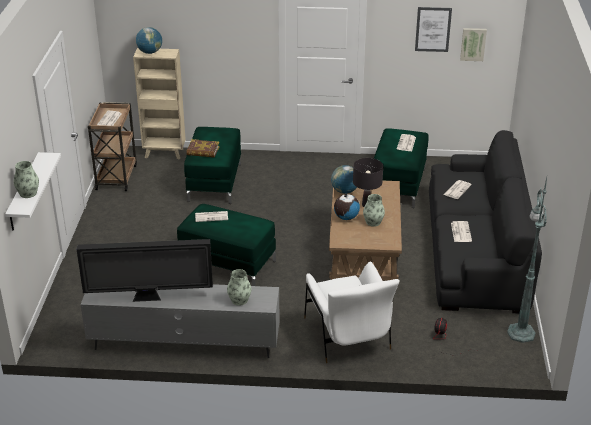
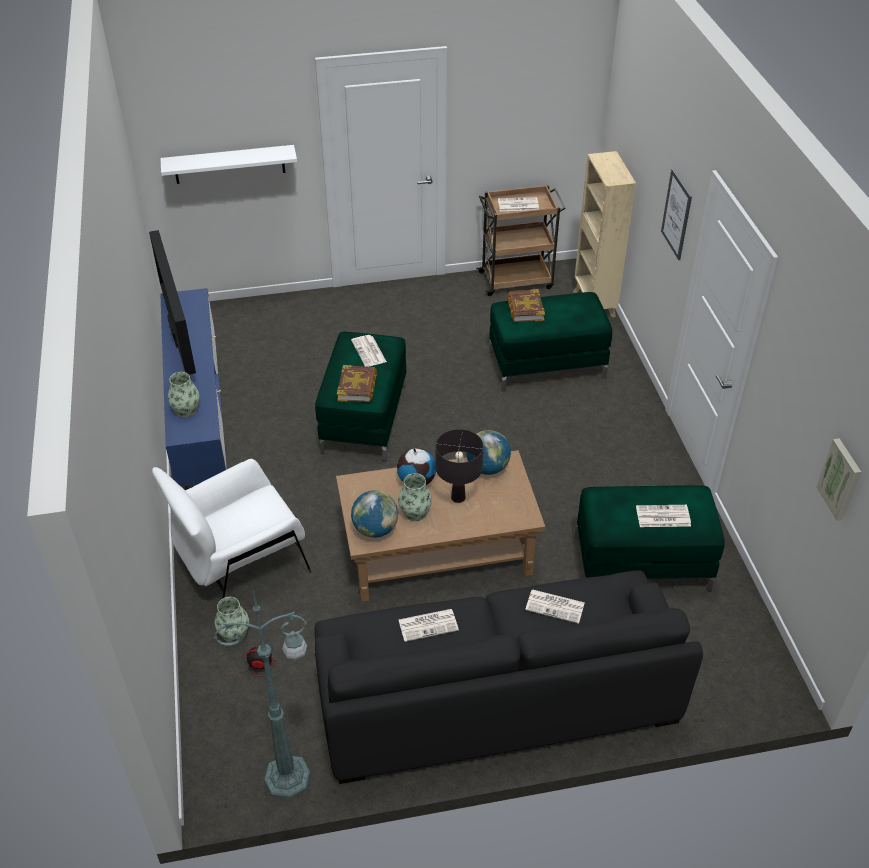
camera: 75 degrees right, 10 degrees up
vase [14,161,39,198] -> vase moved to [215,597,249,643]
grey tv stand [81,284,280,358] -> blue tv stand [160,288,227,490]
globe [136,27,162,54] -> globe moved to [351,490,398,538]
picture [415,7,452,52] -> picture moved to [661,169,692,260]
none -> book [337,365,377,403]

